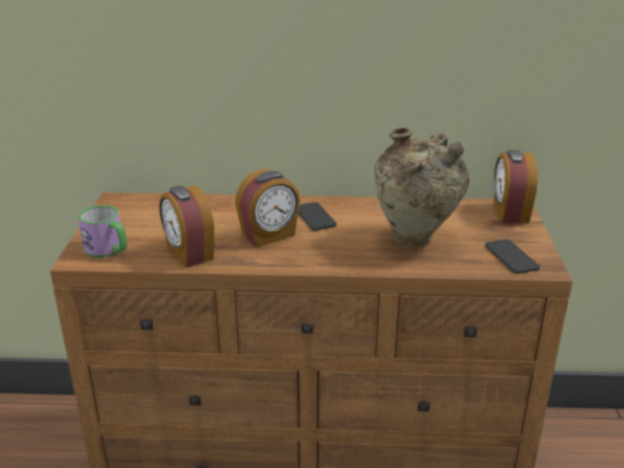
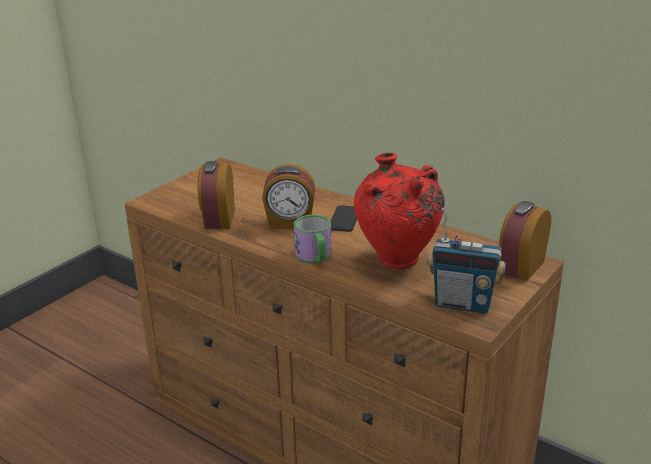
camera: 35 degrees right, 0 degrees up
mug [78,205,127,258] -> mug moved to [294,215,331,264]
beige vase [374,128,469,247] -> red vase [354,153,445,270]
phone [485,239,540,274] -> radio [427,208,506,313]

